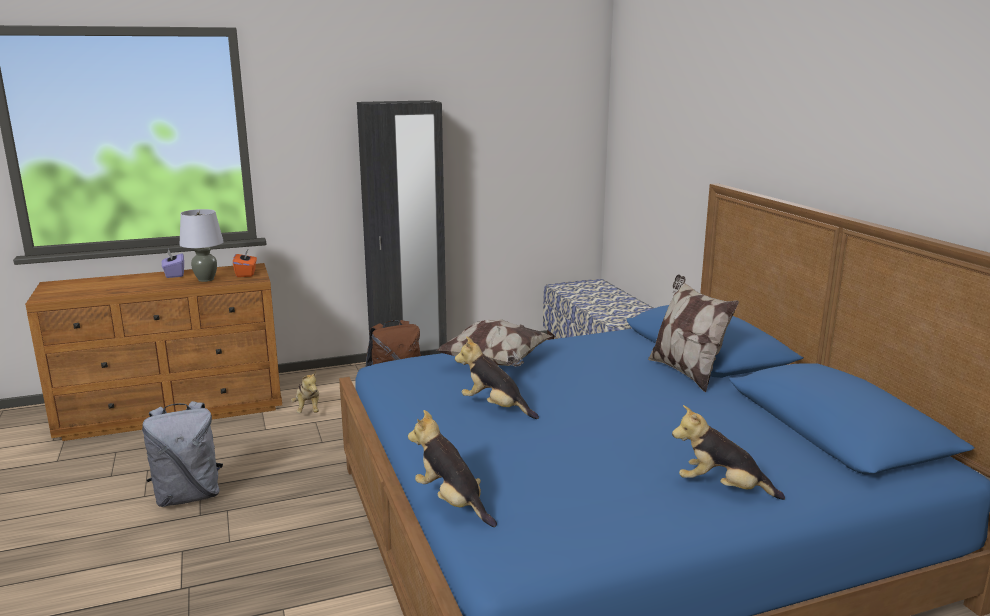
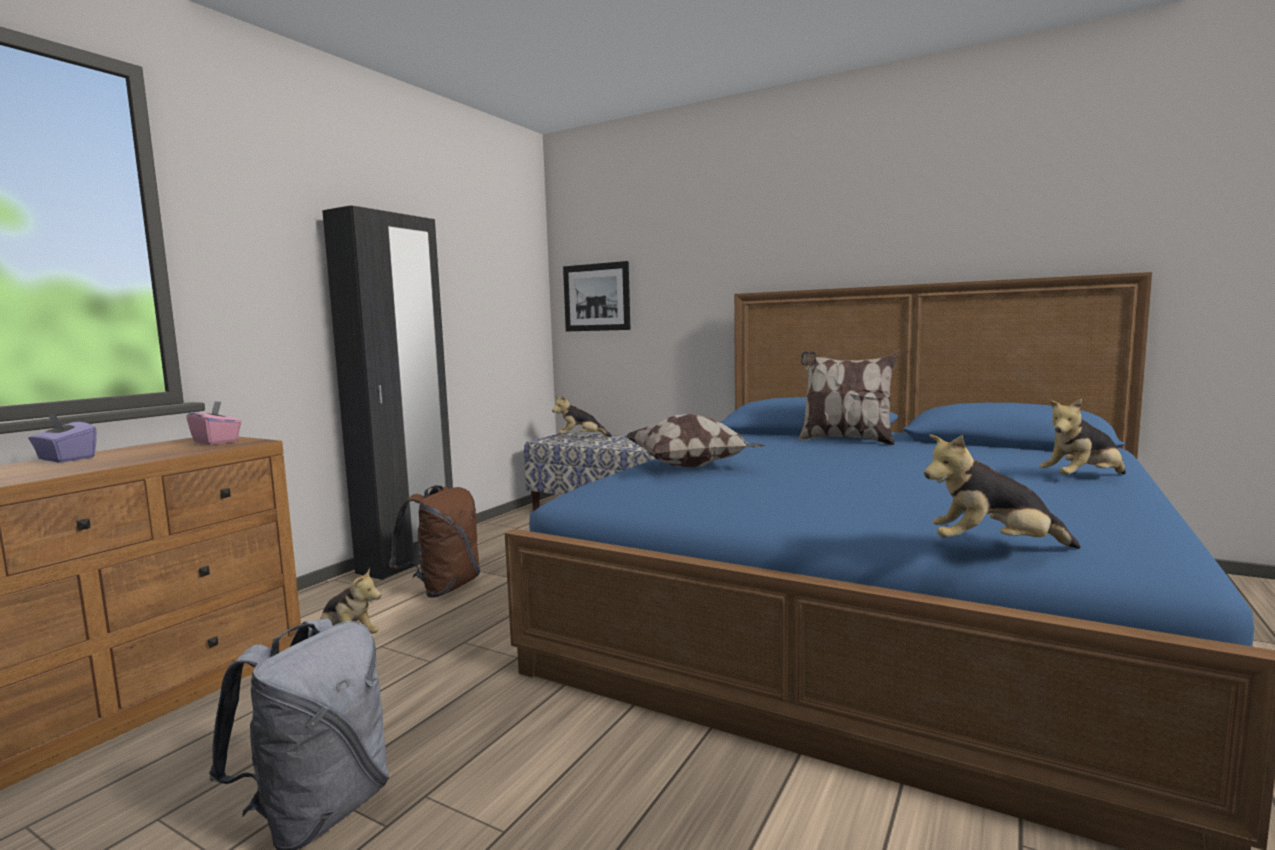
camera: 40 degrees left, 10 degrees down
grey table lamp [179,209,224,282] -> none
orange tissue box [233,248,257,277] -> pink tissue box [186,401,242,445]
plush toy [455,336,539,419] -> plush toy moved to [552,395,612,437]
none -> picture [563,261,631,331]

